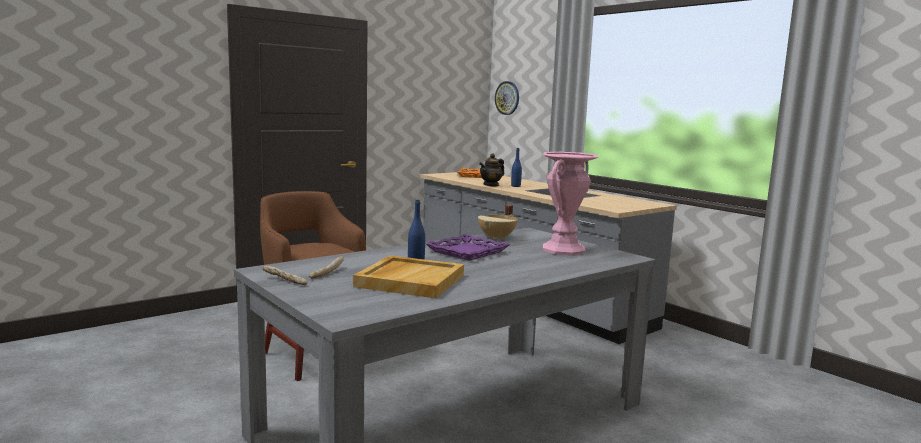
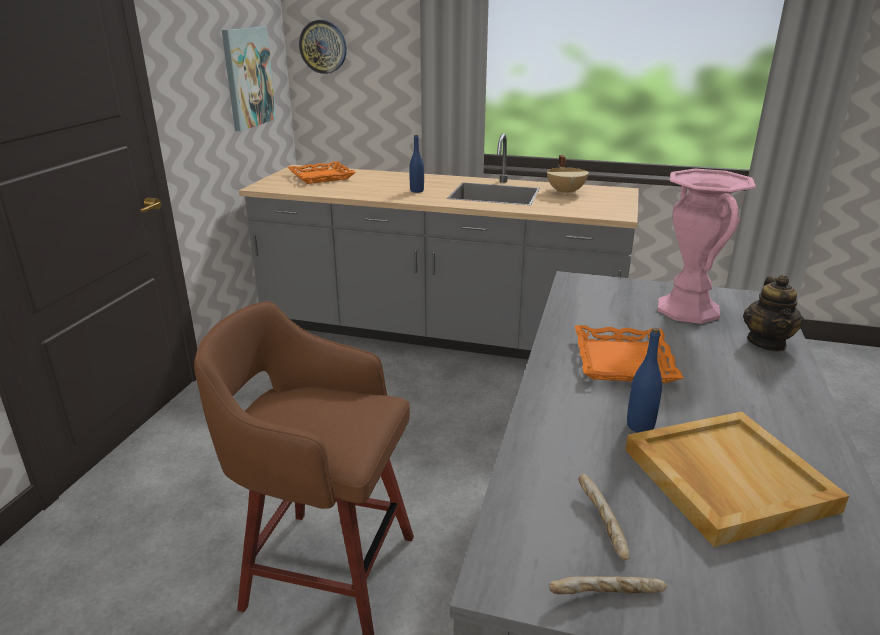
camera: 35 degrees left, 15 degrees up
purple tray [425,234,510,260] -> orange tray [575,325,684,383]
beige cooking pot [478,205,518,239] -> beige cooking pot moved to [547,155,589,195]
teapot [479,153,504,186] -> teapot moved to [743,275,804,351]
none -> picture [222,27,277,131]

